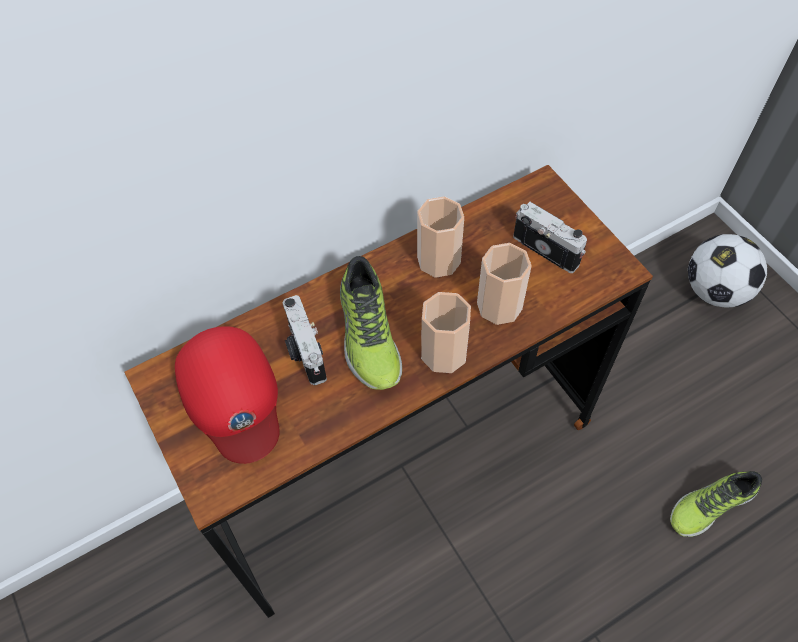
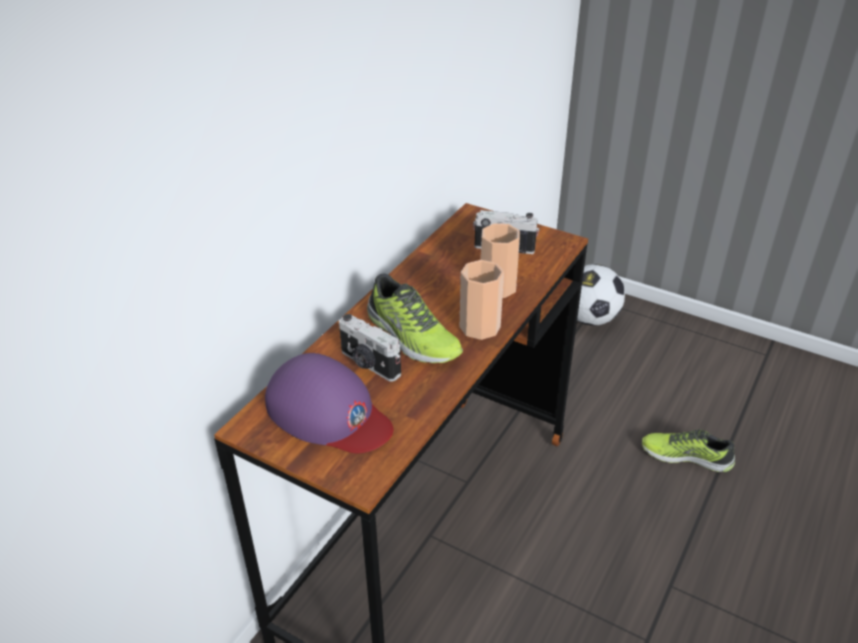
camera: 30 degrees left, 20 degrees down
red cap [175,326,280,464] -> purple cap [265,353,393,453]
cup [417,196,464,278] -> none
shoe [670,471,762,537] -> shoe turned 75 degrees clockwise [642,429,735,472]

